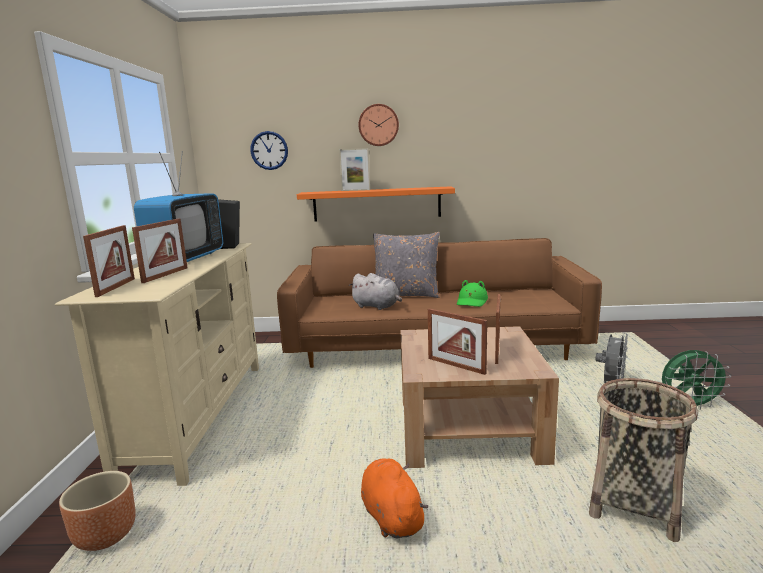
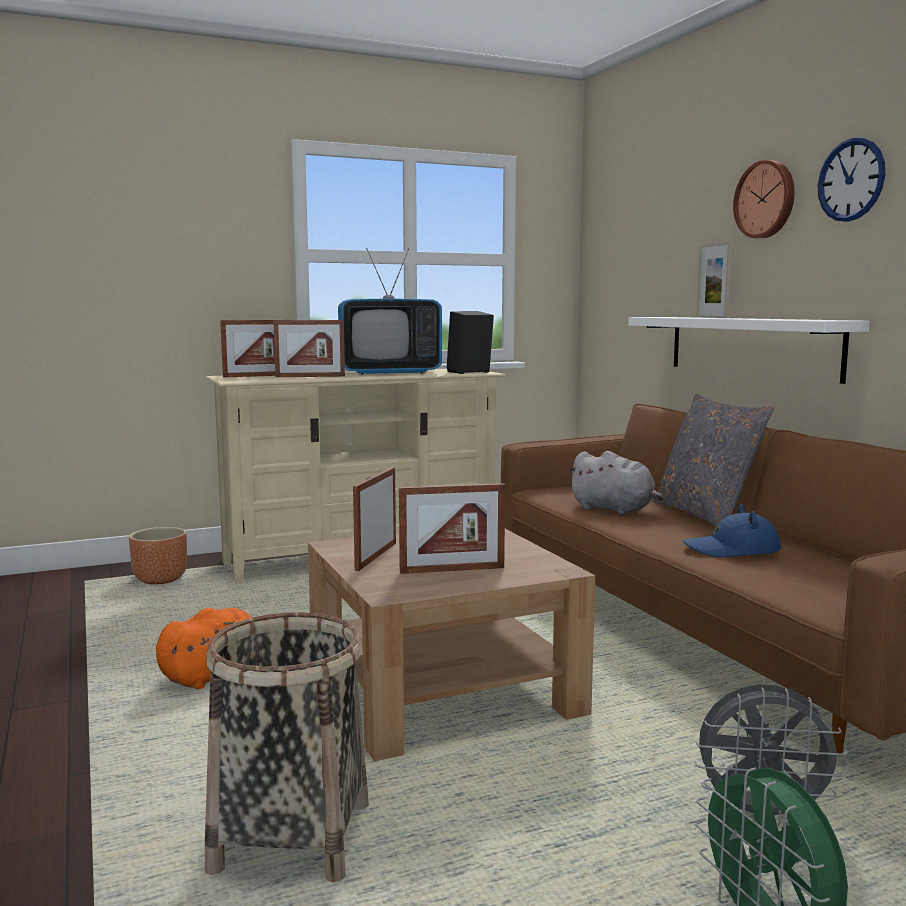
camera: 65 degrees right, 5 degrees down
wall clock [250,131,288,170] -> wall clock moved to [818,138,885,222]
orange shelf [297,186,455,221] -> white shelf [628,317,870,384]
grey plush toy [349,273,402,310] -> grey plush toy turned 60 degrees counterclockwise [567,451,664,515]
green hat [457,280,488,307] -> blue hat [683,504,781,557]

